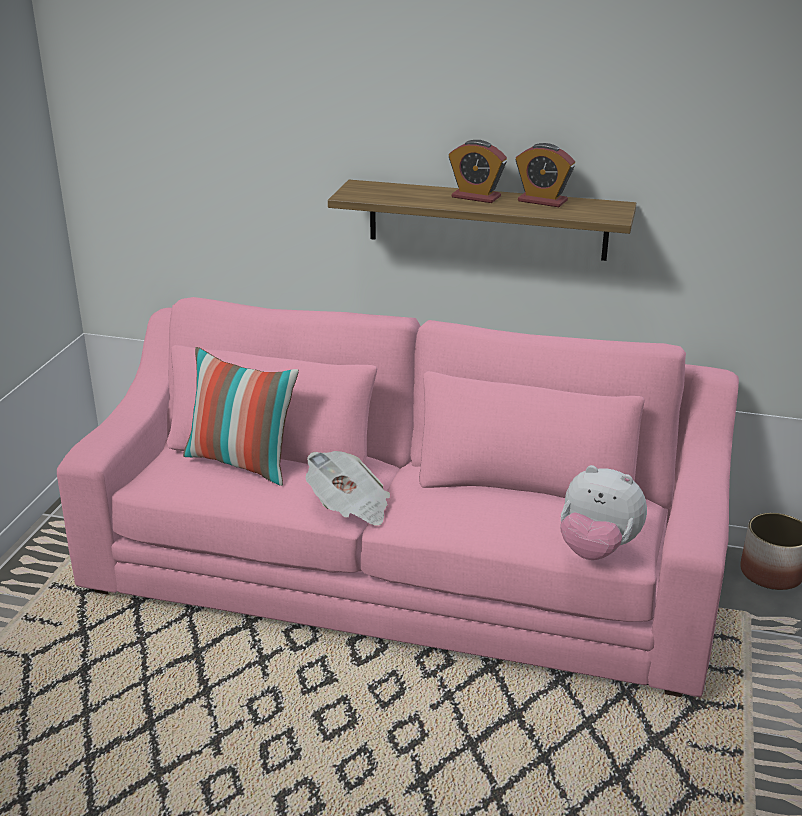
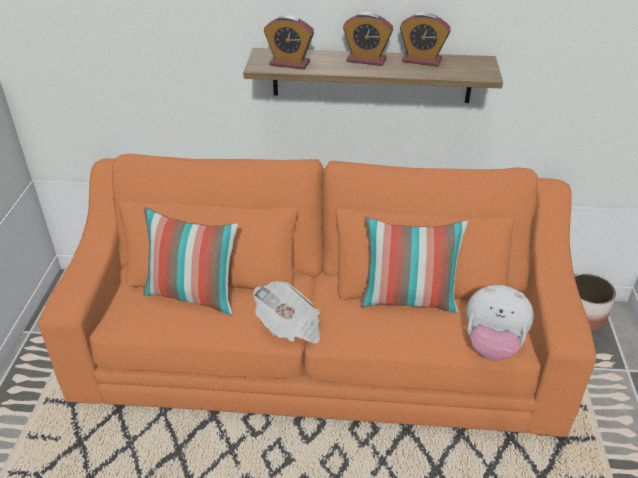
camera: 10 degrees left, 10 degrees up
pink sofa [57,297,739,697] -> orange sofa [38,154,596,437]
none -> alarm clock [264,15,314,69]
none -> pillow [361,217,468,313]

